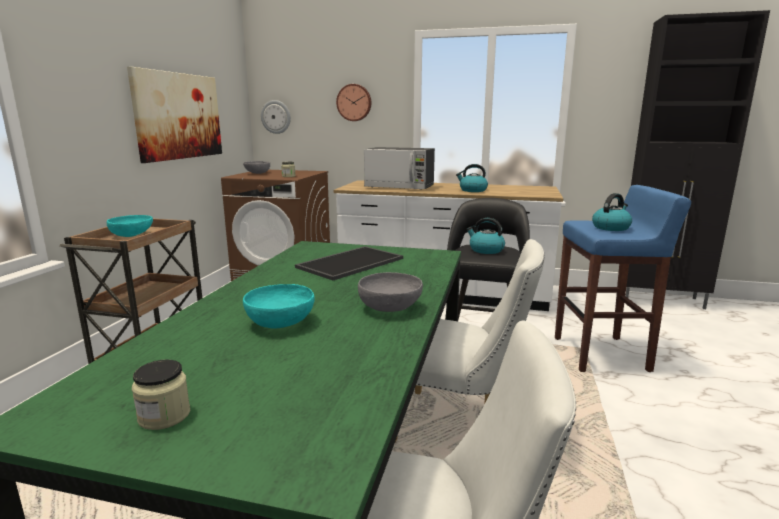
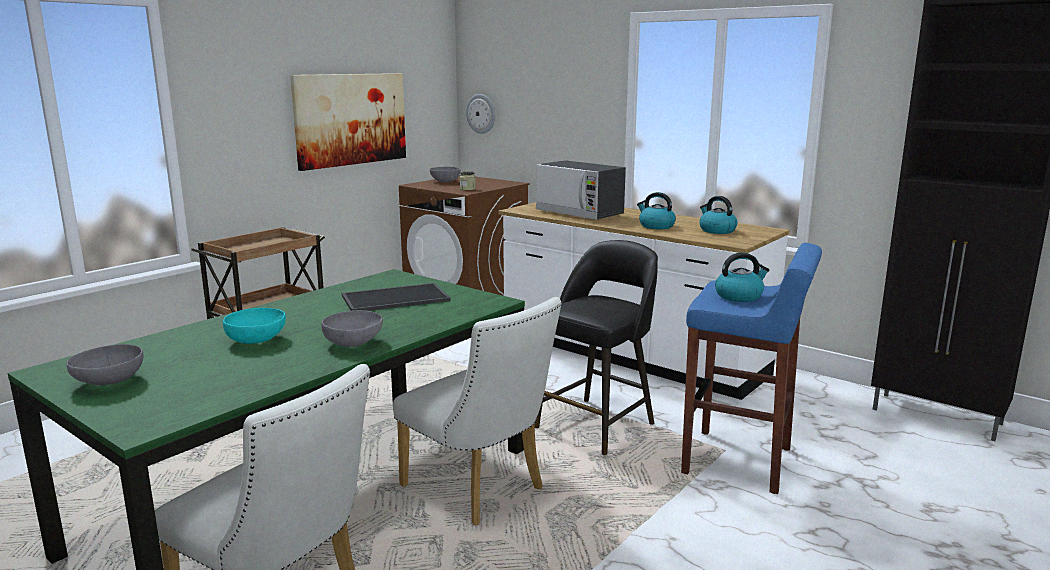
camera: 25 degrees right, 0 degrees up
turquoise bowl [107,215,153,237] -> none
jar [132,359,190,430] -> grey bowl [66,344,143,385]
wall clock [336,84,371,121] -> none
kettle [466,218,505,254] -> kettle moved to [699,196,737,234]

